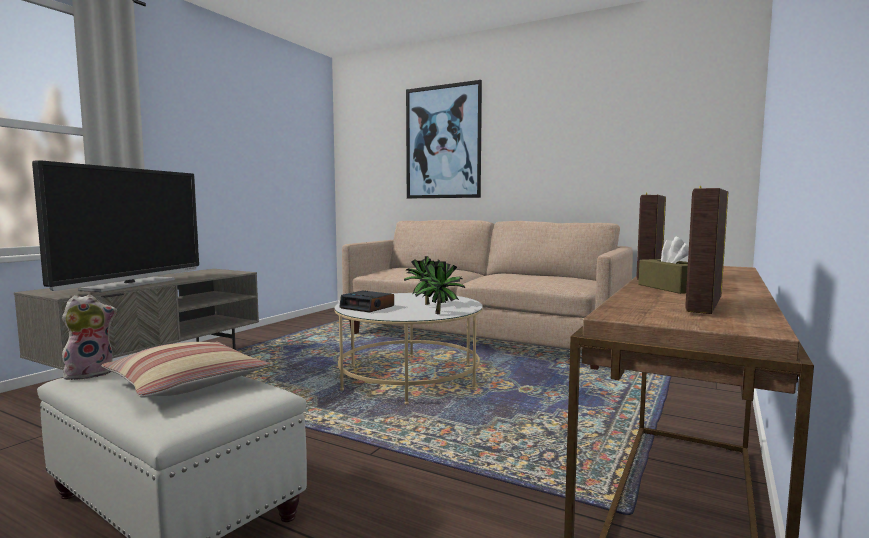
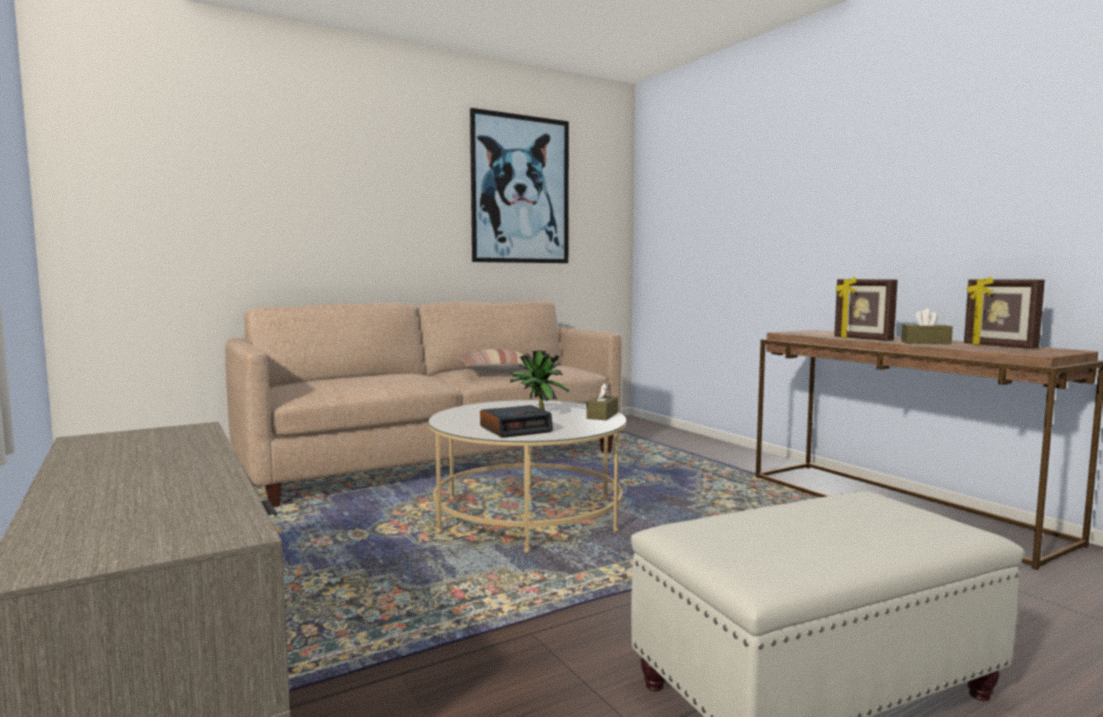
camera: 60 degrees left, 0 degrees up
television [32,160,199,292] -> none
plush toy [62,295,117,380] -> none
pillow [101,342,271,398] -> pillow moved to [456,349,525,373]
picture [406,80,482,198] -> picture moved to [470,108,569,263]
potted plant [415,261,465,314] -> brown tissue box [586,383,618,420]

